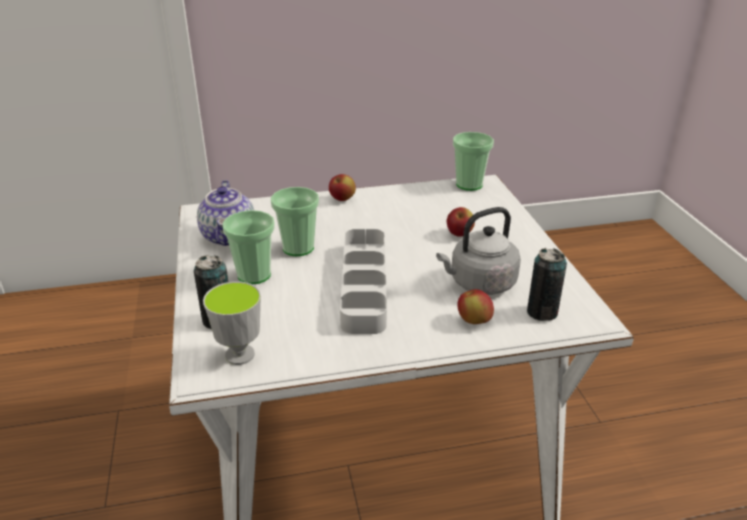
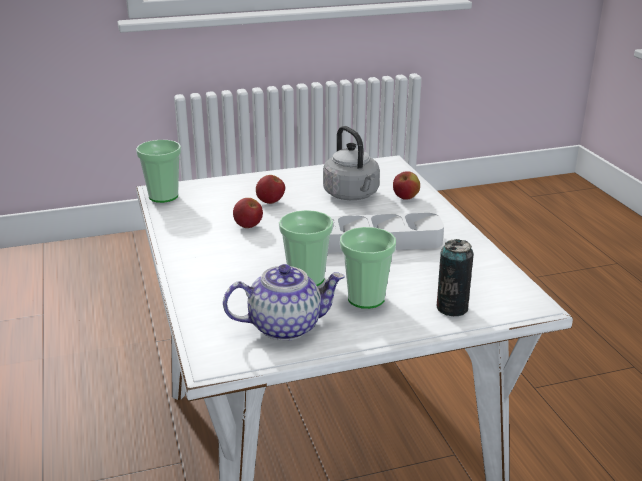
camera: 95 degrees left, 5 degrees down
cup [203,281,261,365] -> none
apple [329,174,356,201] -> apple moved to [233,198,263,228]
can [527,248,567,321] -> none

